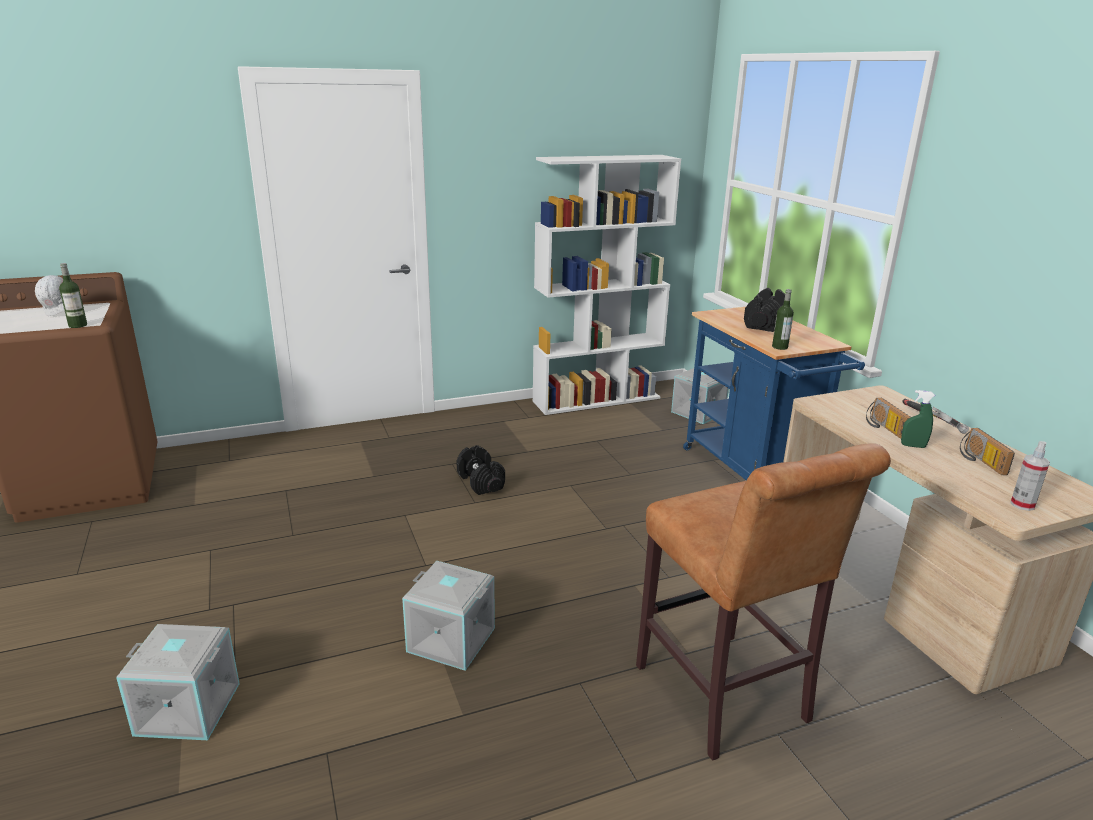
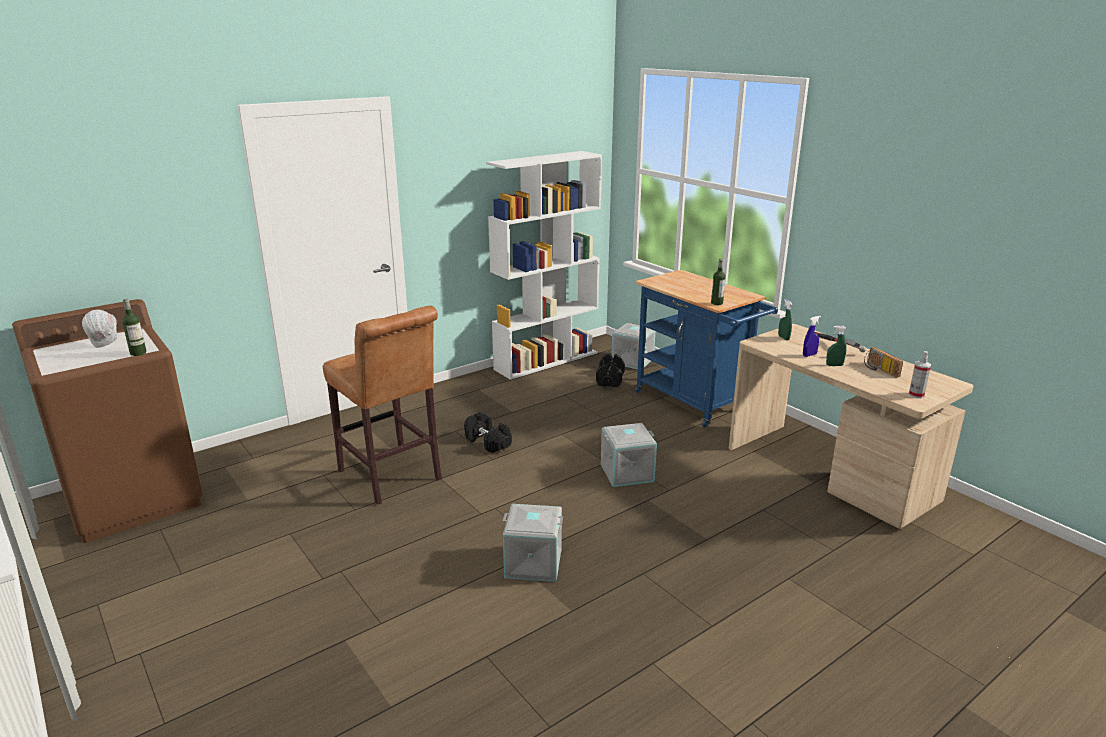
camera: 15 degrees left, 0 degrees up
grey storage box [116,624,240,740] -> grey storage box moved to [601,423,657,487]
brown stool [636,443,891,761] -> brown stool moved to [323,306,442,505]
black dumbbell [744,288,785,332] -> black dumbbell moved to [596,353,625,387]
radio [866,398,911,439] -> blue spray bottle [803,316,821,357]
none -> green spray bottle [778,299,793,340]

